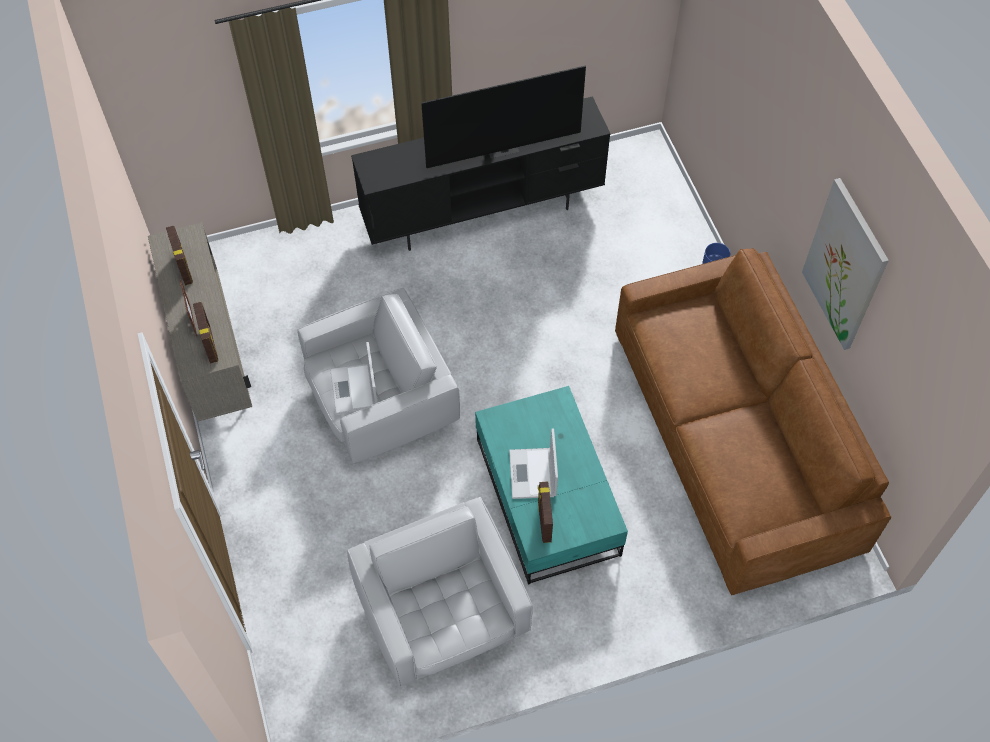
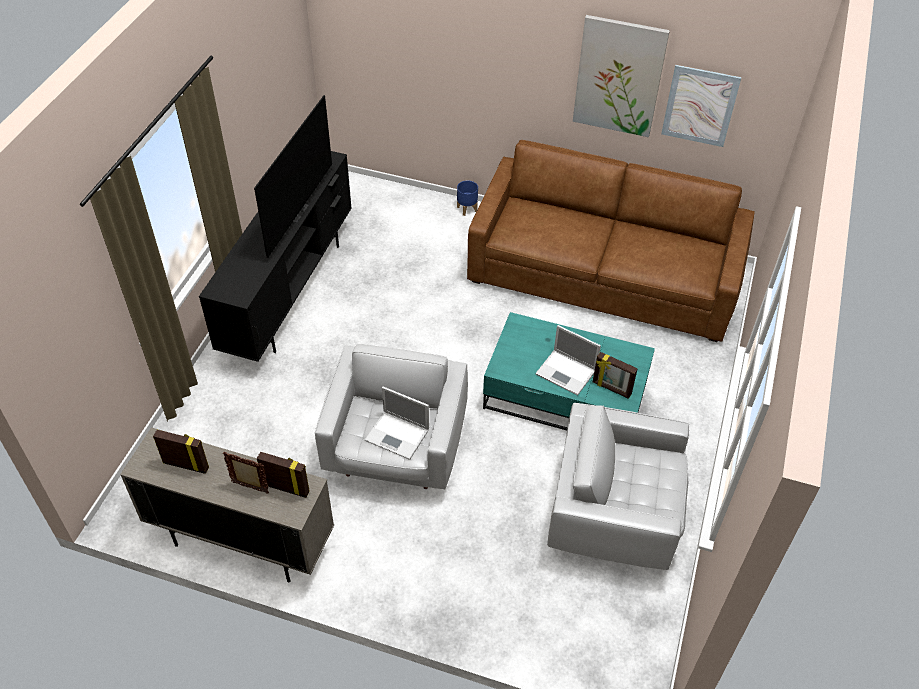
camera: 55 degrees left, 10 degrees down
none -> picture [661,65,742,147]

